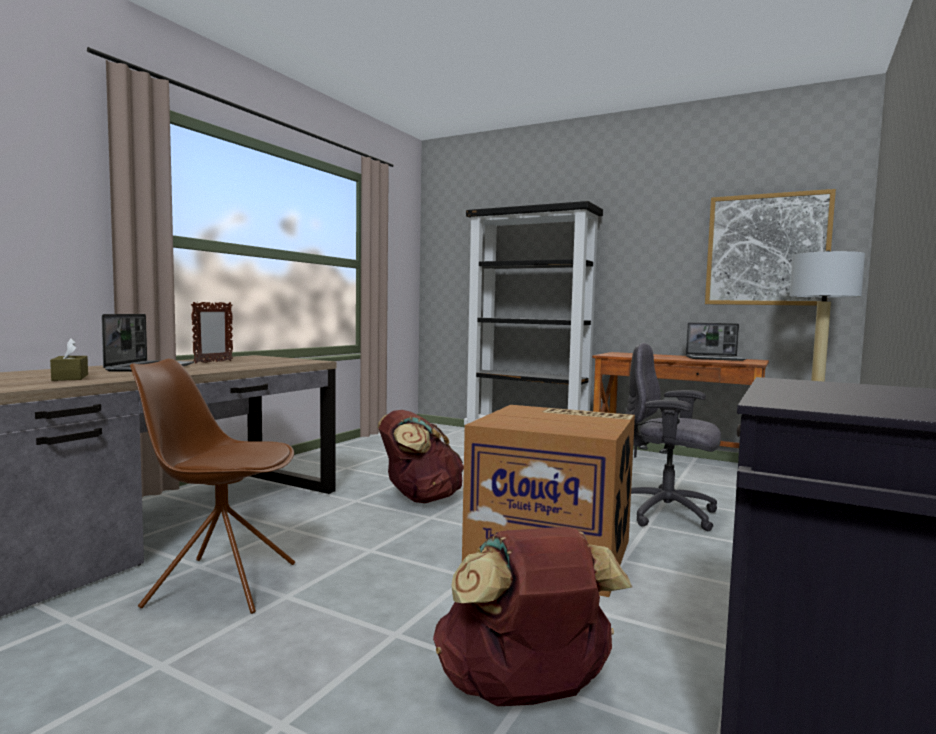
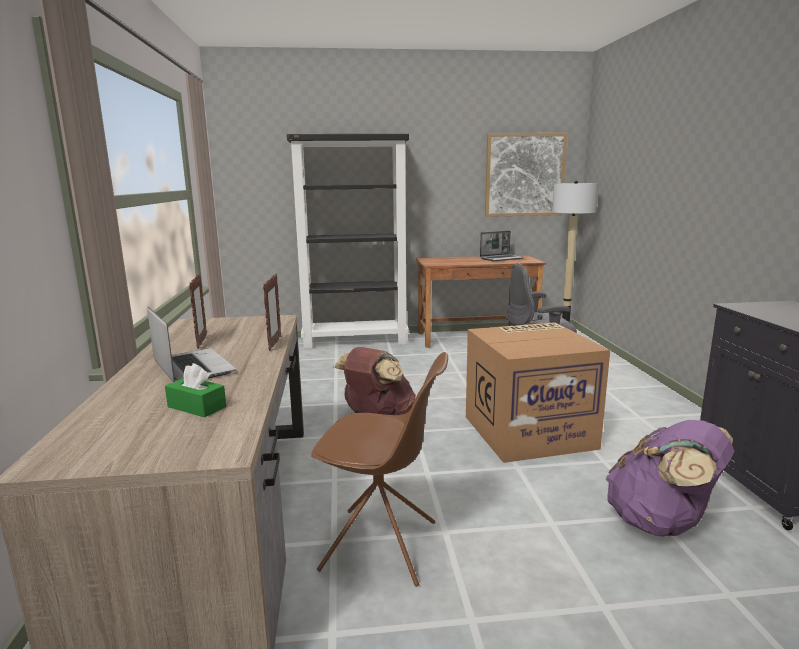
camera: 35 degrees left, 10 degrees up
brown tissue box [50,338,88,381] -> green tissue box [165,363,226,417]
brown chair [130,359,295,614] -> brown chair turned 135 degrees counterclockwise [311,352,448,587]
brown backpack [433,527,632,706] -> purple backpack [606,420,734,537]
none -> picture frame [263,274,281,351]

